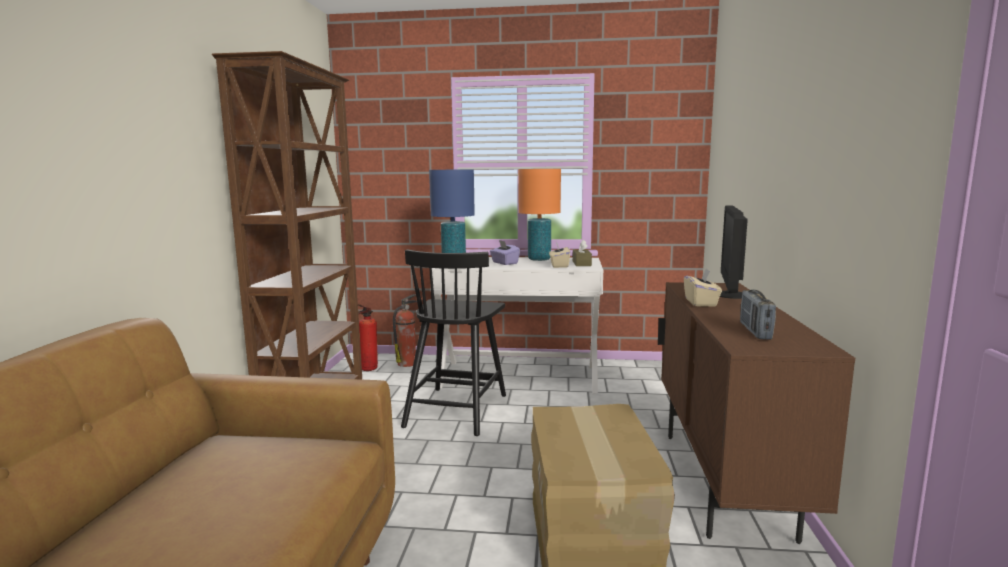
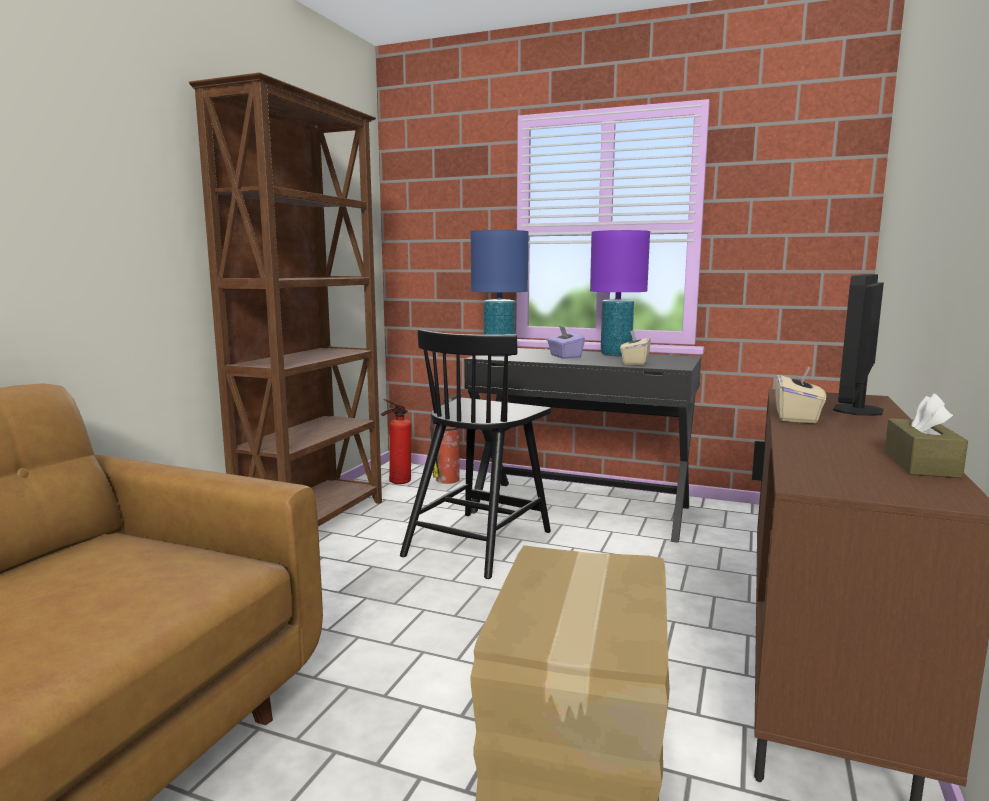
camera: 15 degrees right, 0 degrees up
white desk [432,257,604,393] -> black desk [464,348,702,543]
orange table lamp [518,169,561,261] -> purple table lamp [590,230,650,356]
brown tissue box [573,239,592,266] -> brown tissue box moved to [885,394,968,478]
radio [740,290,776,340] -> none

